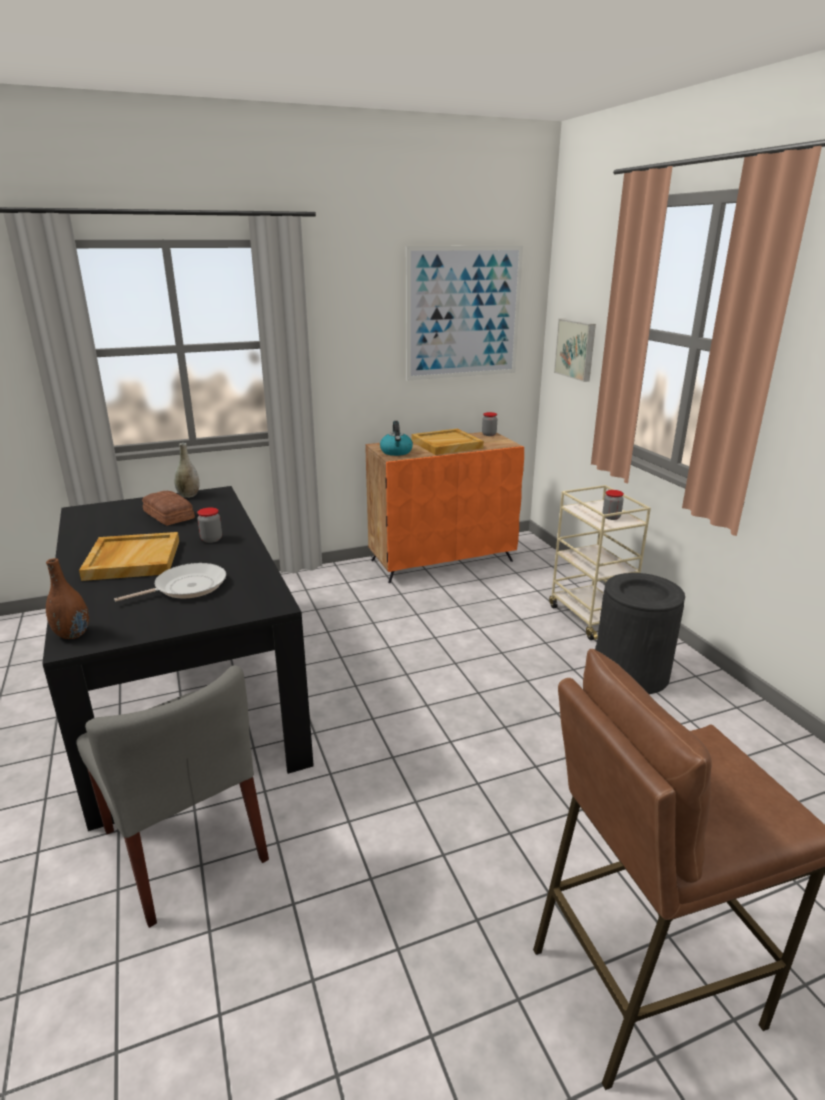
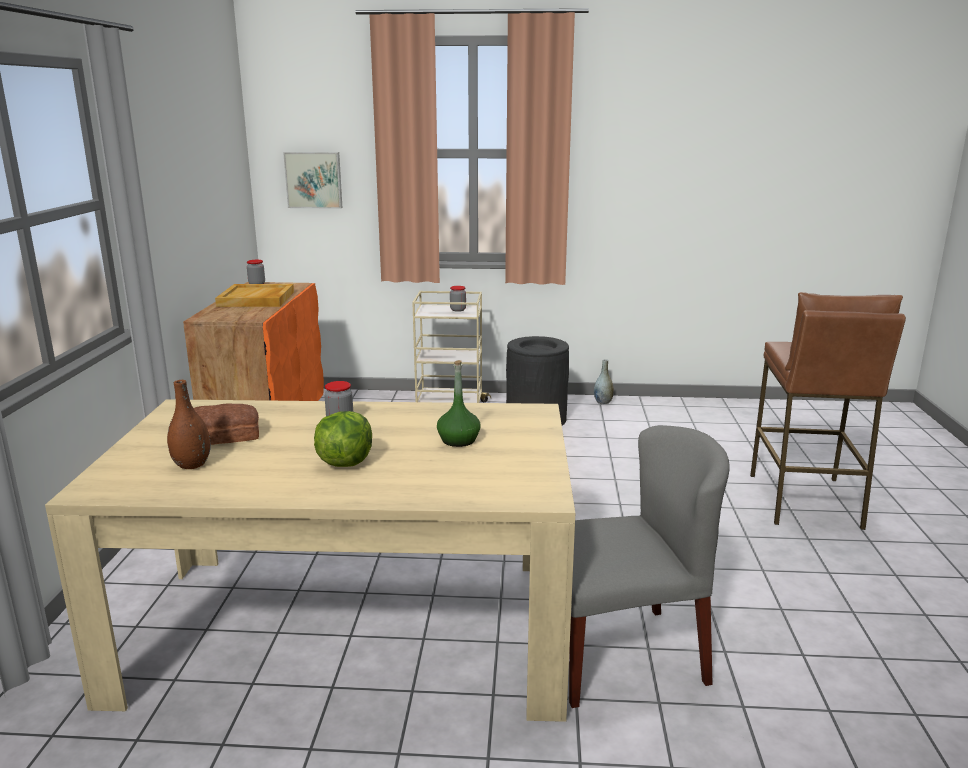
camera: 65 degrees left, 5 degrees down
black dining table [42,486,314,831] -> beige dining table [45,399,575,722]
brown vase [46,558,89,639] -> brown vase moved to [167,380,211,469]
beige tray [79,532,179,581] -> lettuce [314,411,372,467]
frying pan [114,563,226,602] -> green bottle [437,360,481,447]
grey vase [174,443,200,498] -> grey vase moved to [594,359,614,404]
kettle [380,421,413,456] -> none
picture [406,246,523,380] -> none

